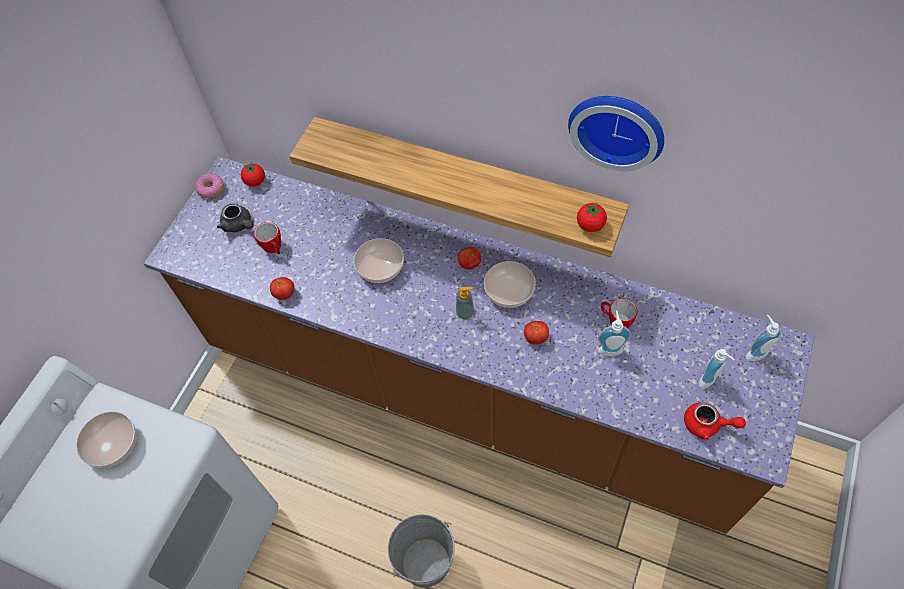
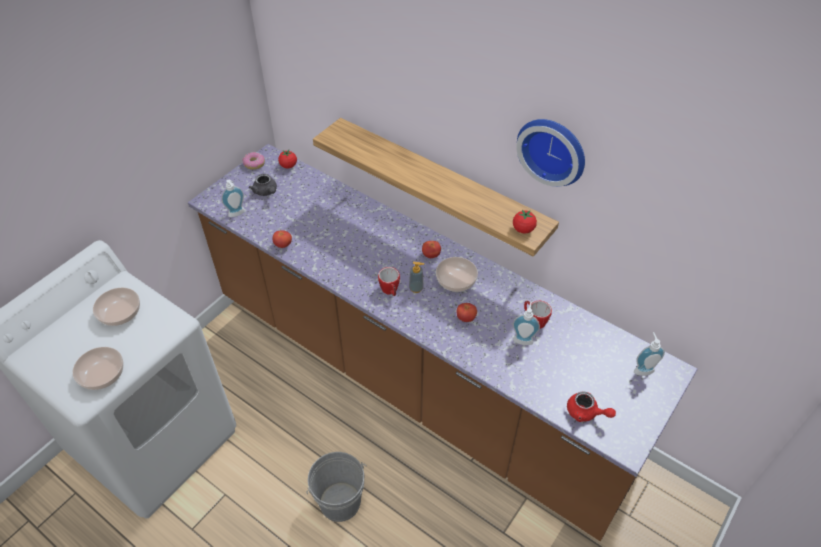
camera: 10 degrees right, 10 degrees down
mug [254,222,281,254] -> mug moved to [378,267,400,296]
bowl [354,238,404,283] -> bowl moved to [73,347,123,390]
soap dispenser [699,349,735,389] -> soap dispenser moved to [221,180,245,217]

